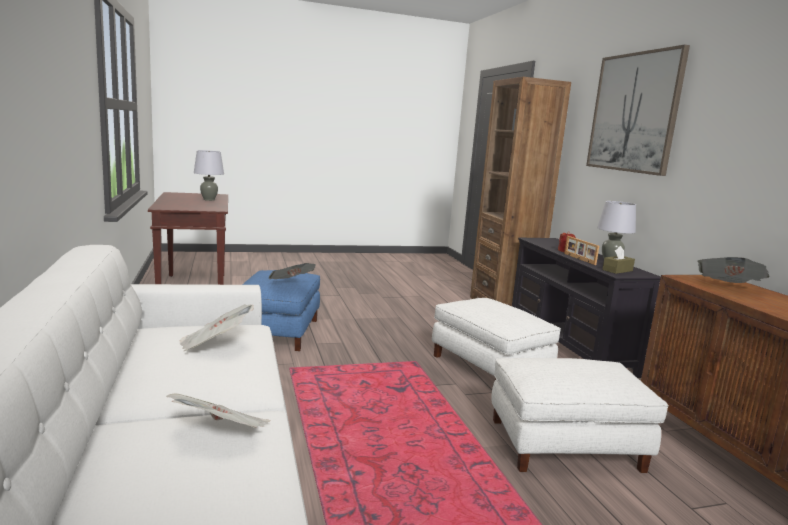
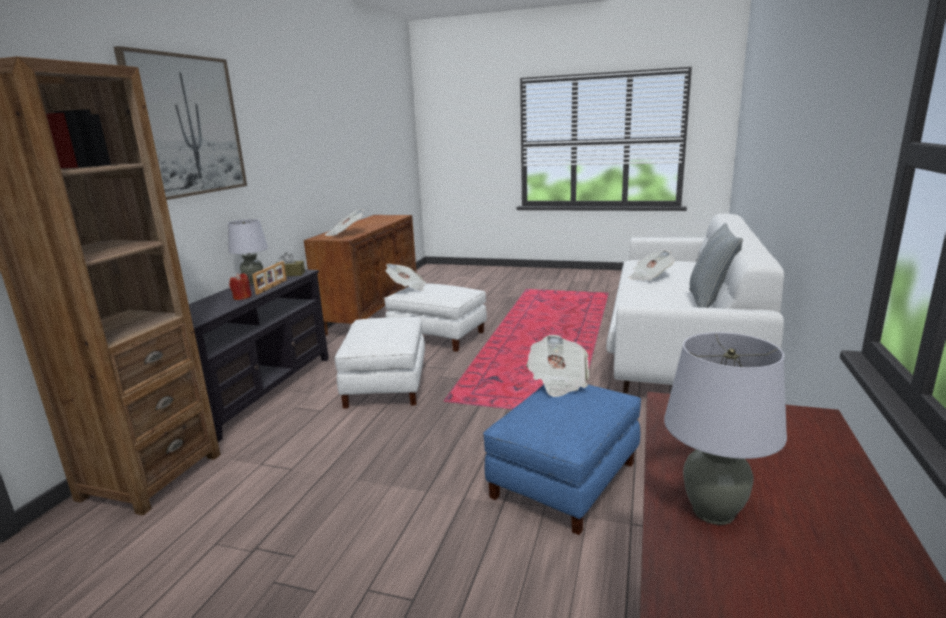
camera: 145 degrees left, 5 degrees up
newspaper [179,304,254,351] -> newspaper moved to [385,264,426,291]
none -> pillow [689,223,743,308]

